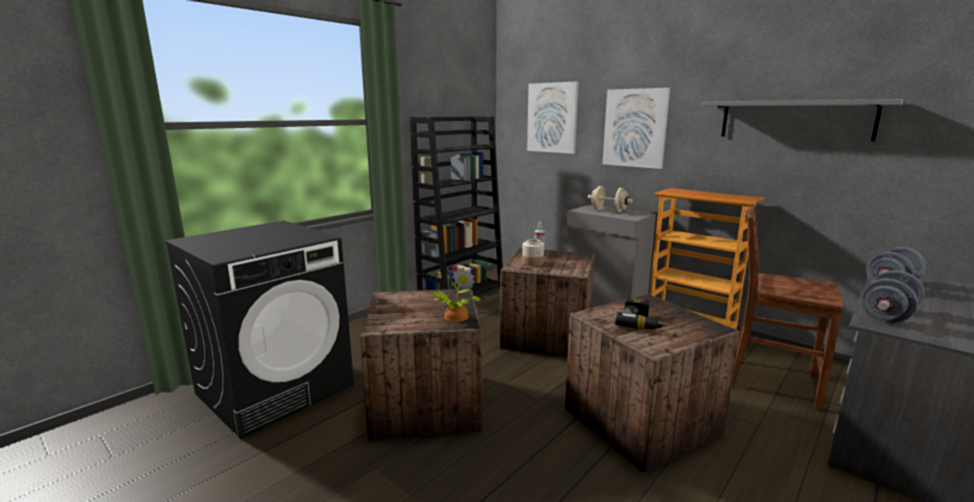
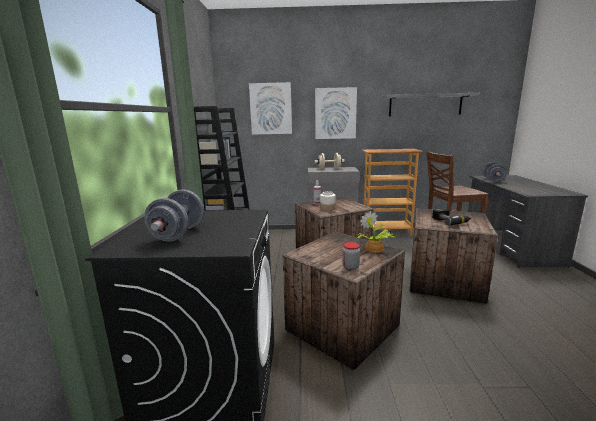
camera: 40 degrees left, 0 degrees up
grey dumbbell [860,270,925,323] -> grey dumbbell moved to [144,189,204,242]
none -> jar [342,242,360,270]

